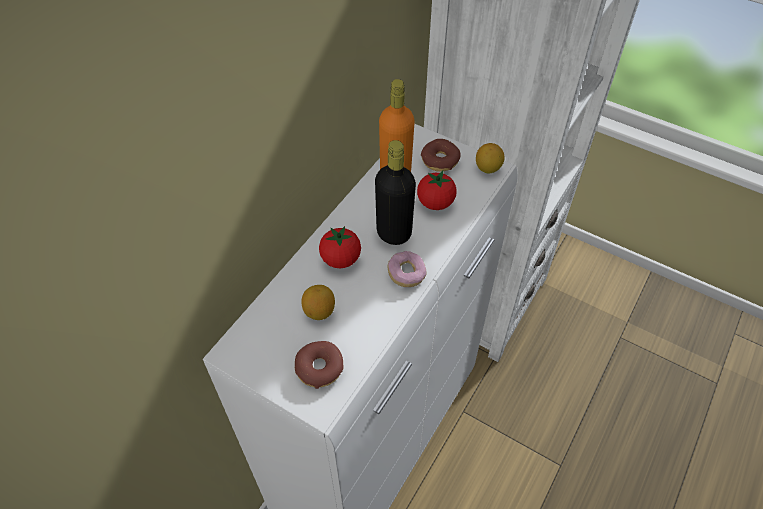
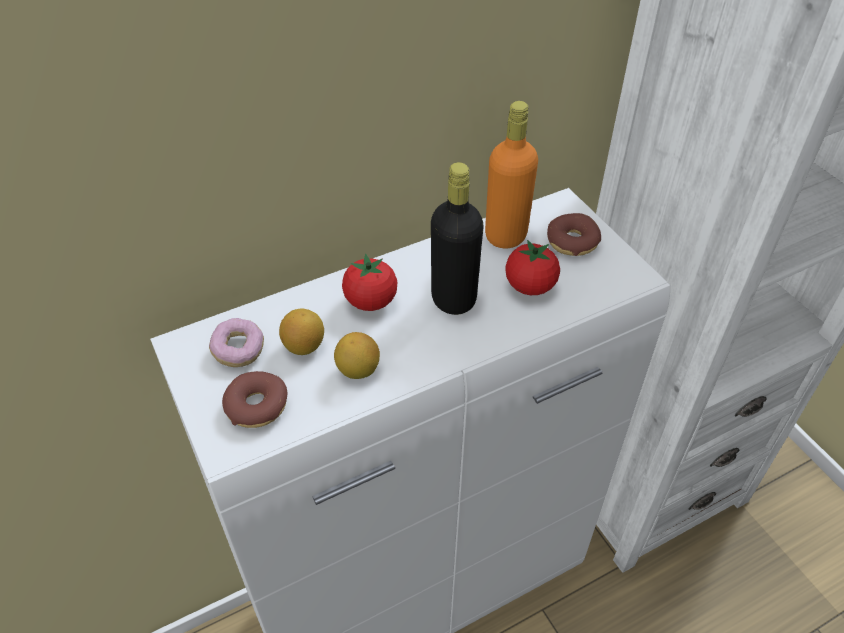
camera: 30 degrees right, 5 degrees down
donut [388,251,427,287] -> donut moved to [209,318,264,367]
lemon [476,143,505,174] -> lemon moved to [334,332,380,379]

